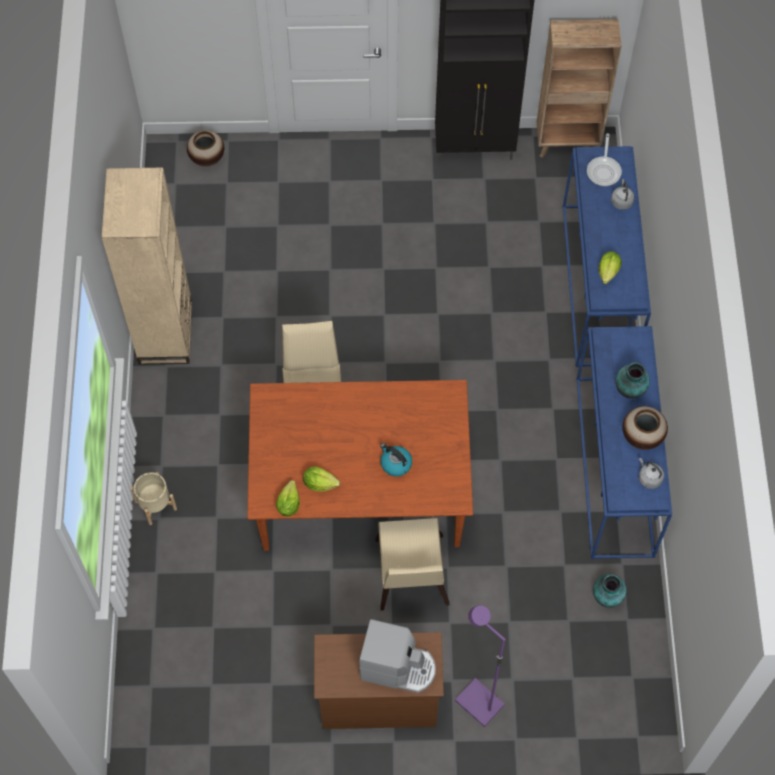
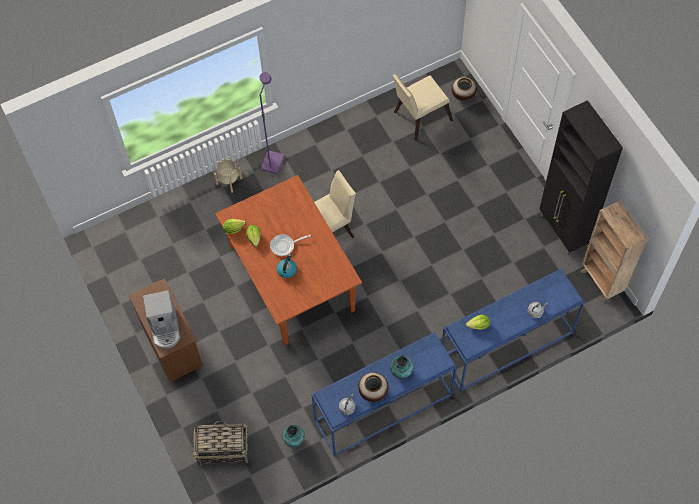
camera: 65 degrees right, 0 degrees up
beige bookcase [101,167,192,365] -> none
beige chair [375,518,450,611] -> beige chair moved to [392,74,453,140]
purple floor lamp [455,605,505,727] -> purple floor lamp moved to [259,72,285,174]
frying pan [587,133,622,186] -> frying pan moved to [270,234,311,256]
none -> basket [194,421,248,465]

